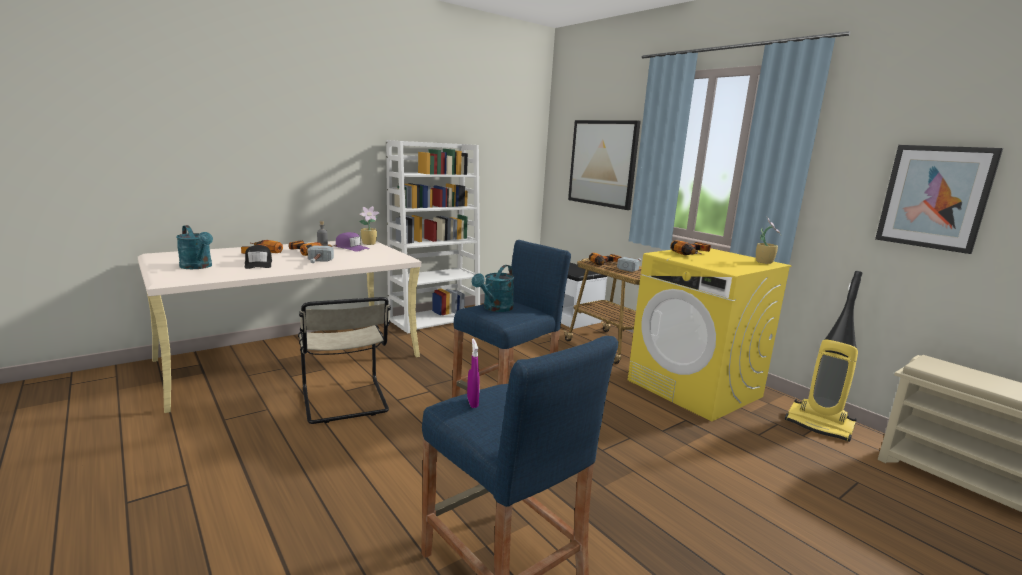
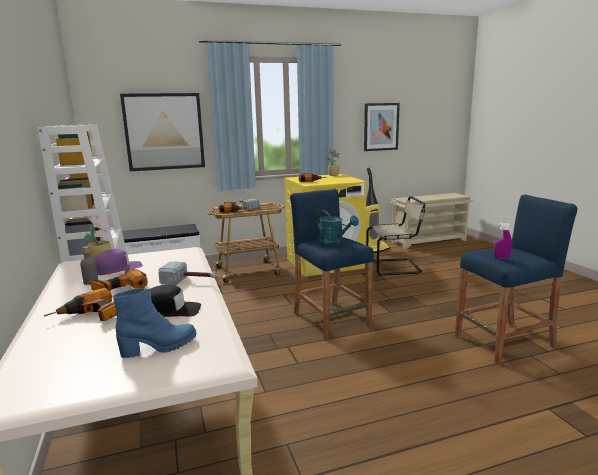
camera: 70 degrees left, 0 degrees up
turquoise watering can [176,225,213,269] -> blue boot [113,288,197,358]
beige chair [298,297,391,424] -> beige chair moved to [366,196,425,276]

